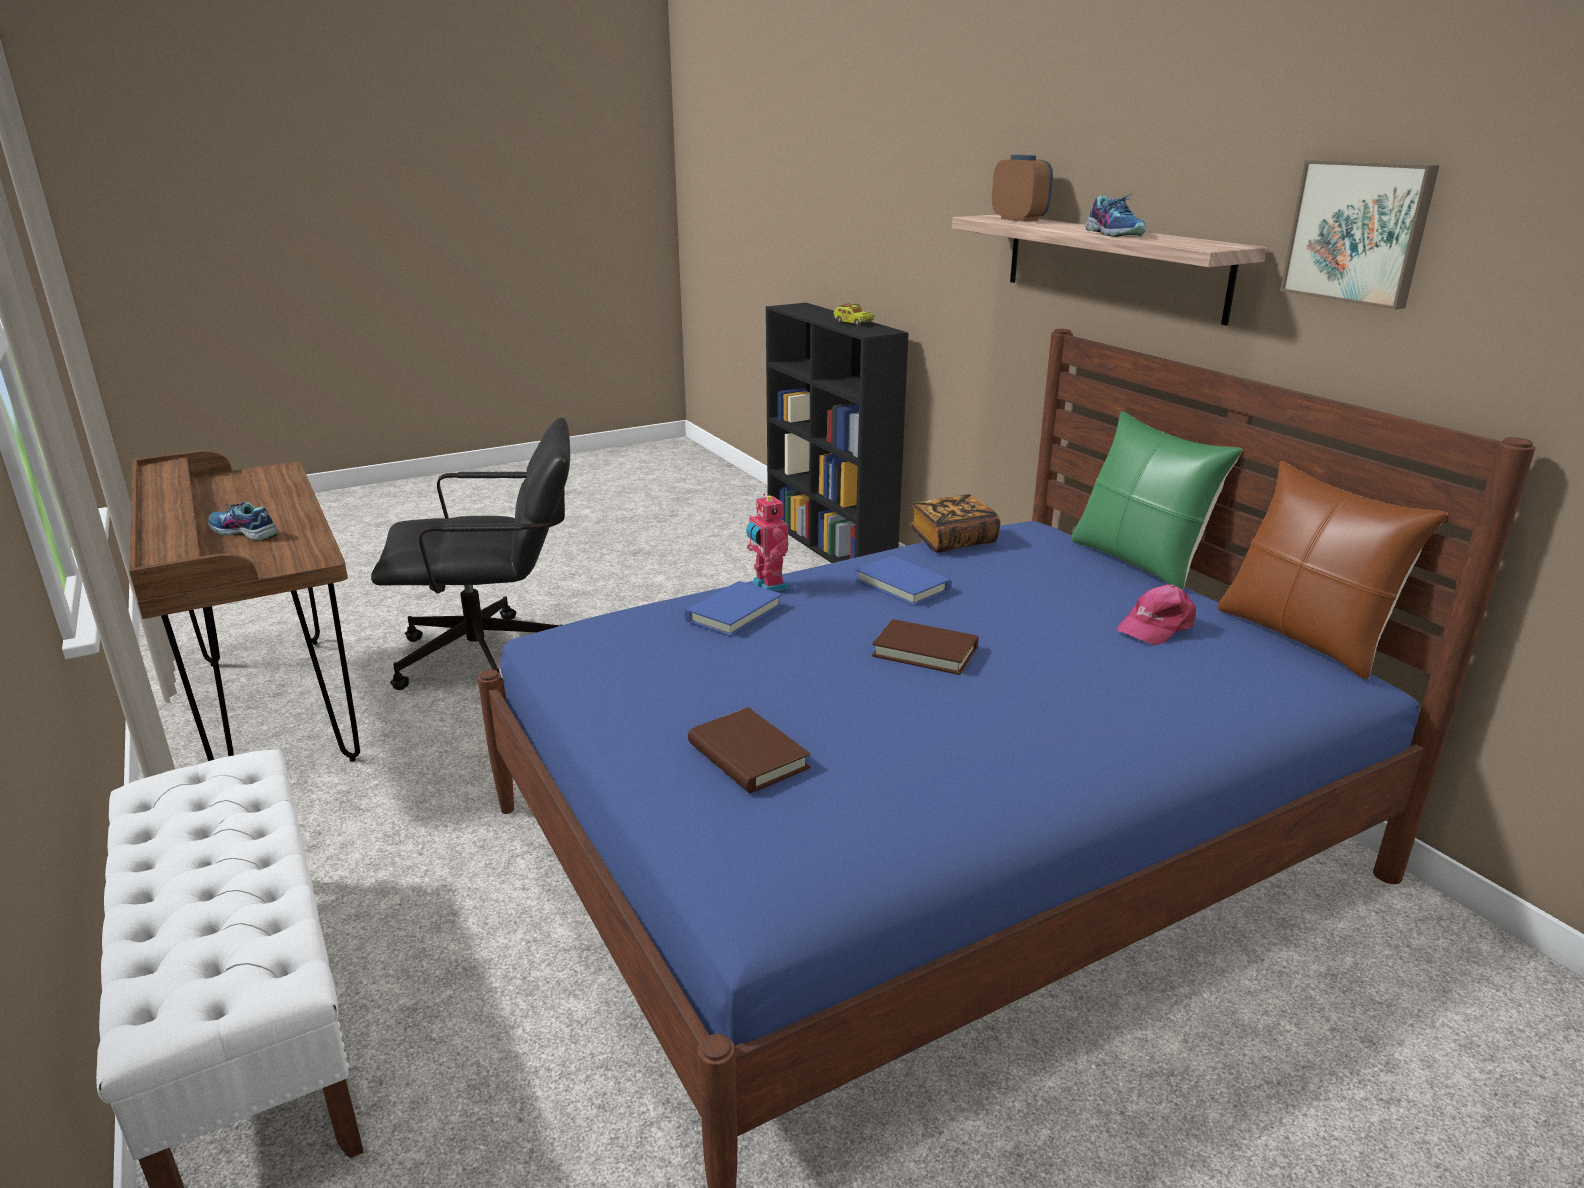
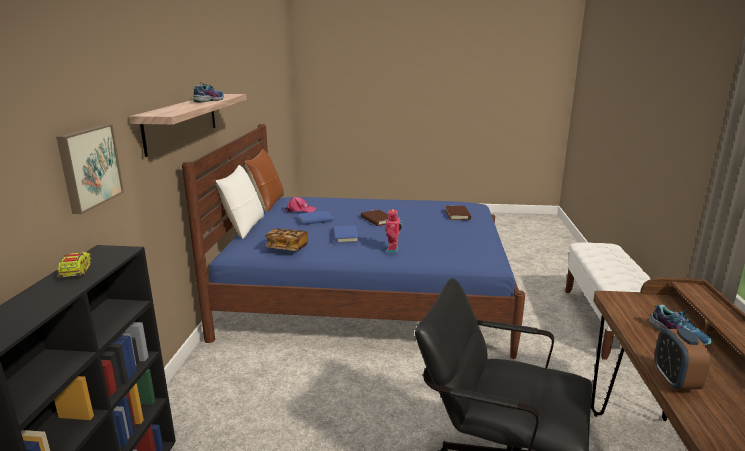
camera: 145 degrees left, 5 degrees down
blue book [684,581,782,637] -> blue book moved to [298,211,333,225]
alarm clock [992,155,1053,222] -> alarm clock moved to [654,328,710,390]
green pillow [1071,411,1242,590] -> white pillow [216,165,264,239]
picture [1280,160,1440,310] -> picture moved to [56,124,124,214]

